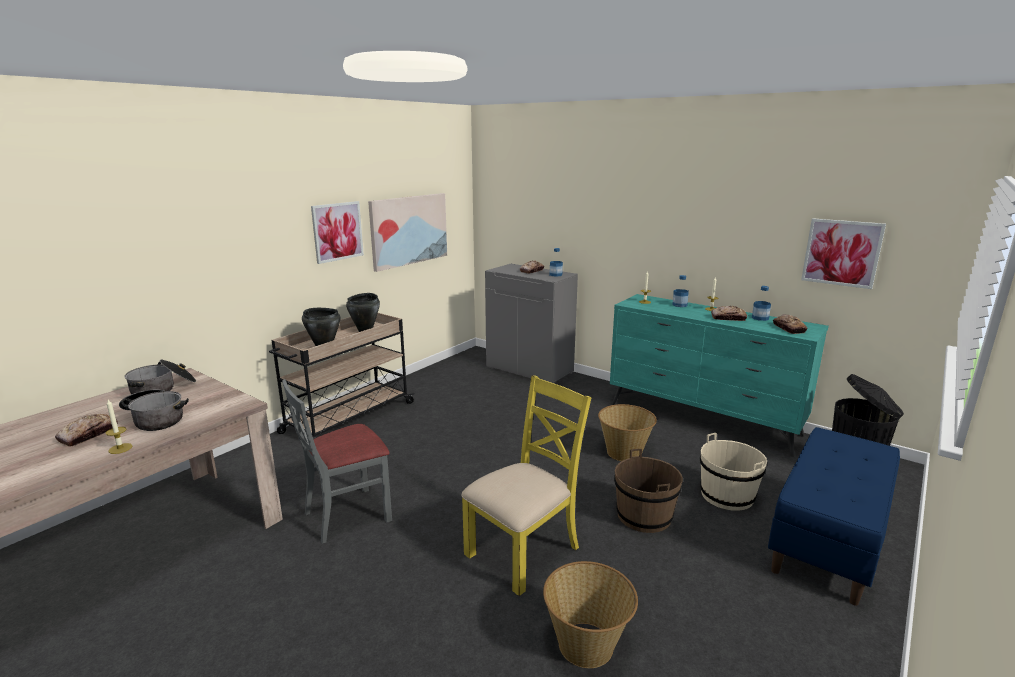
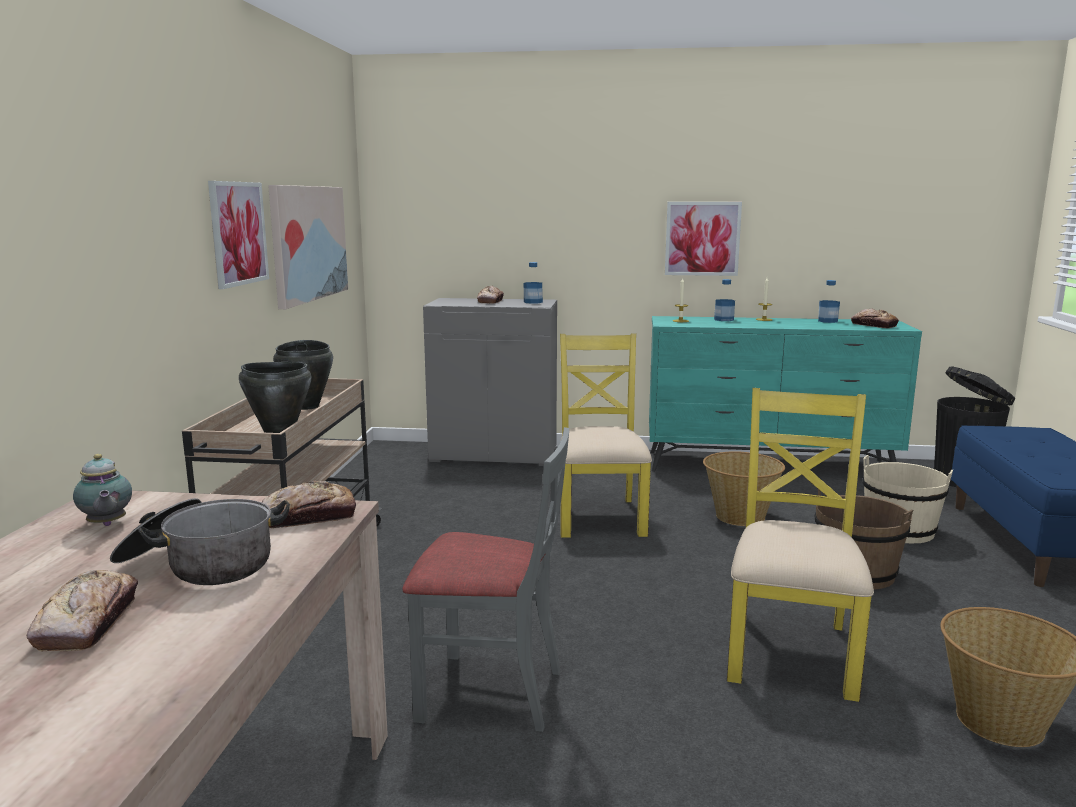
camera: 30 degrees left, 5 degrees down
candle [106,400,133,454] -> none
cooking pot [124,360,196,394] -> teapot [73,454,132,526]
grey chair [282,379,392,544] -> grey chair turned 105 degrees counterclockwise [402,427,569,732]
bread [711,306,747,321] -> bread moved to [262,481,356,528]
picture [801,218,886,289] -> picture moved to [665,202,742,276]
none -> yellow chair [560,333,652,538]

